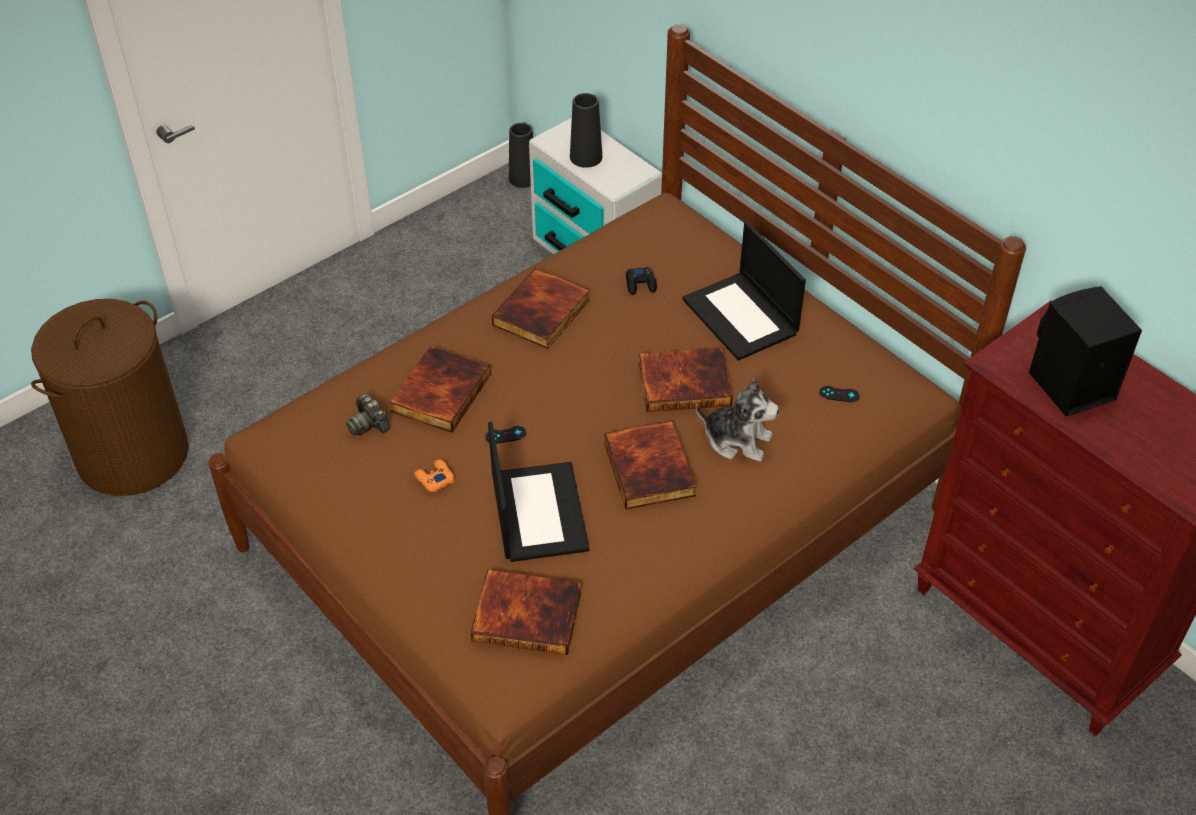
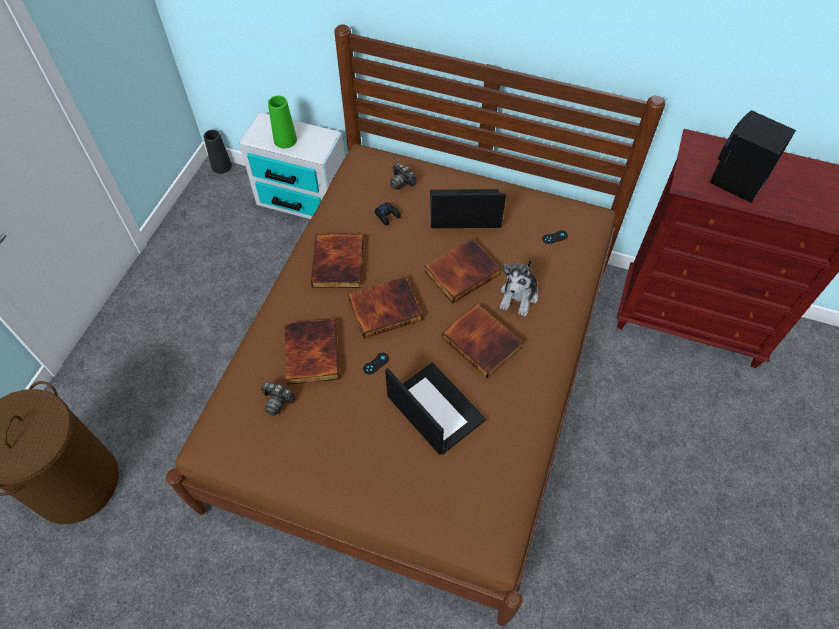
camera: 30 degrees left, 10 degrees up
orange game controller [414,460,454,492] -> none
book [471,570,581,655] -> book moved to [348,277,423,339]
black vase [570,93,602,168] -> green vase [268,96,297,149]
laptop [682,221,806,361] -> laptop turned 150 degrees clockwise [430,189,506,228]
plush toy [696,379,779,462] -> plush toy turned 120 degrees clockwise [500,259,538,317]
none -> camera [390,162,416,190]

